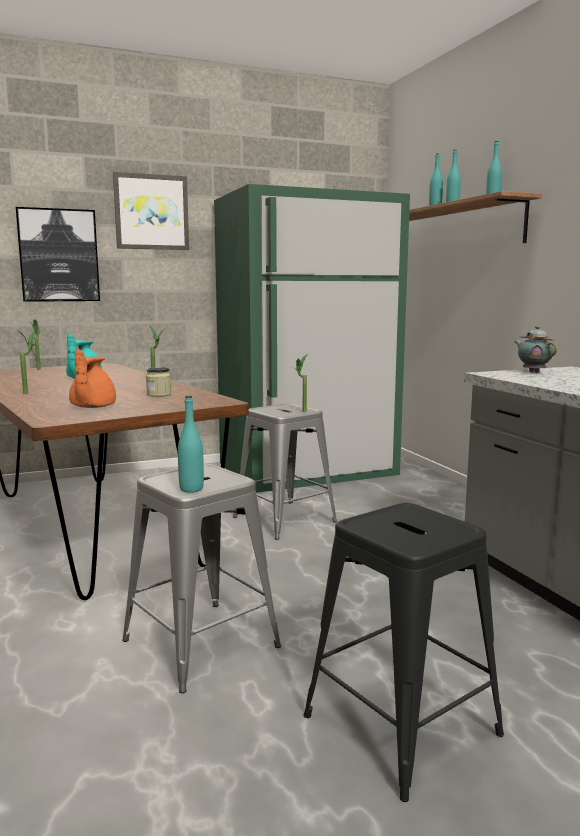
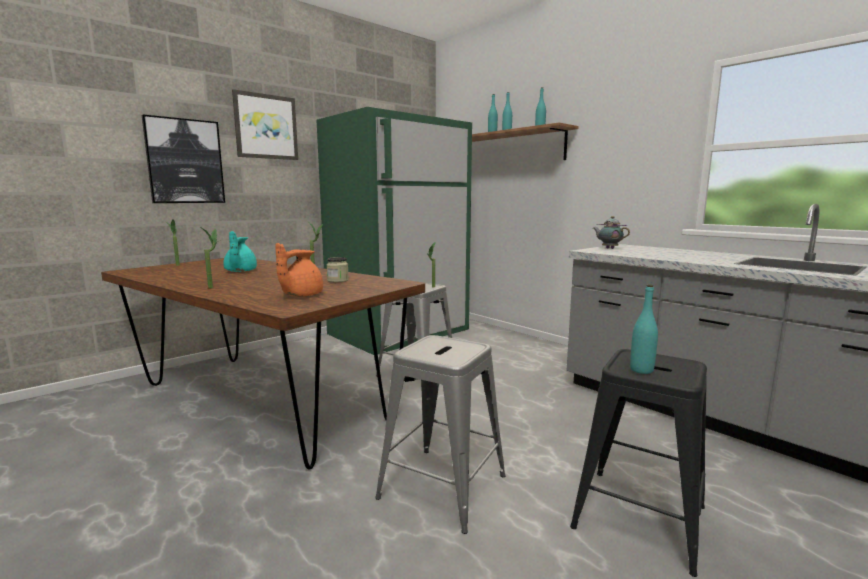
camera: 20 degrees left, 0 degrees up
orange teapot [69,349,116,408] -> orange teapot turned 45 degrees clockwise [276,243,323,296]
turquoise bottle [178,396,204,493] -> turquoise bottle moved to [630,284,658,374]

